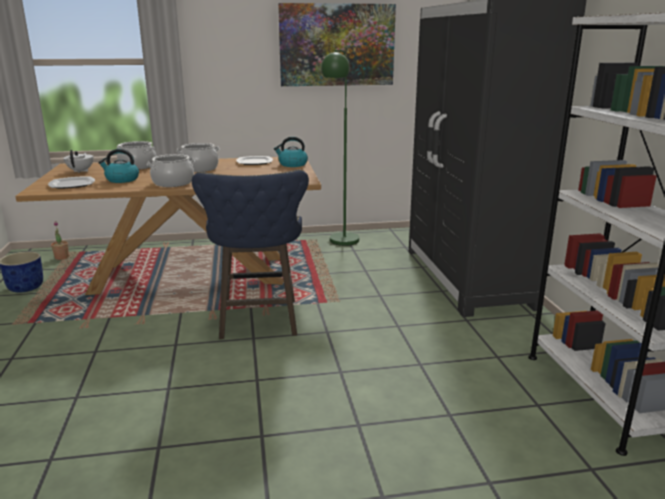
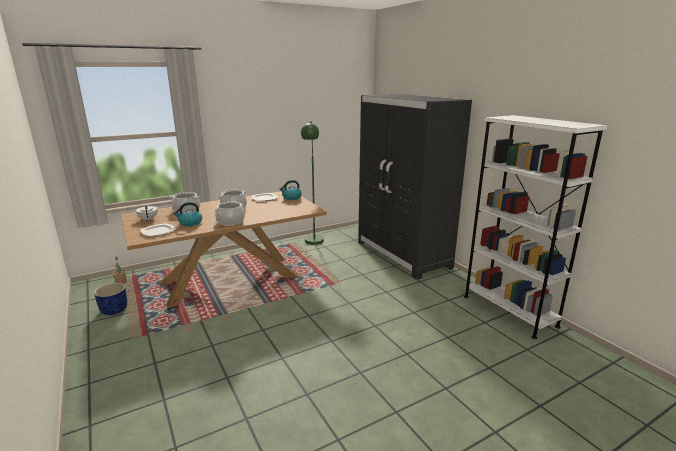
camera: 20 degrees left, 0 degrees up
blue stool [192,170,309,339] -> none
picture [278,3,396,86] -> none

